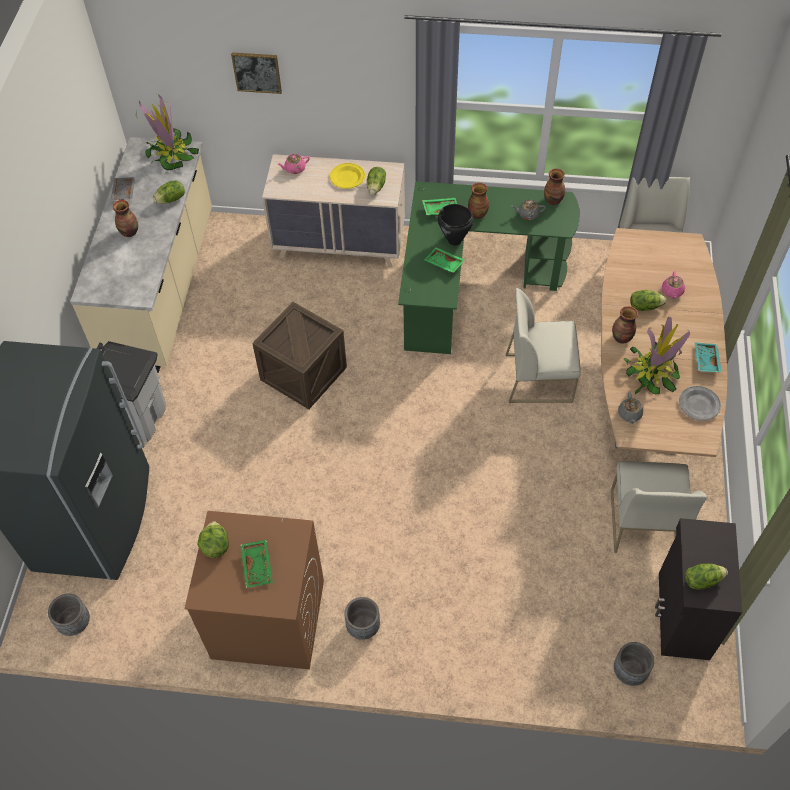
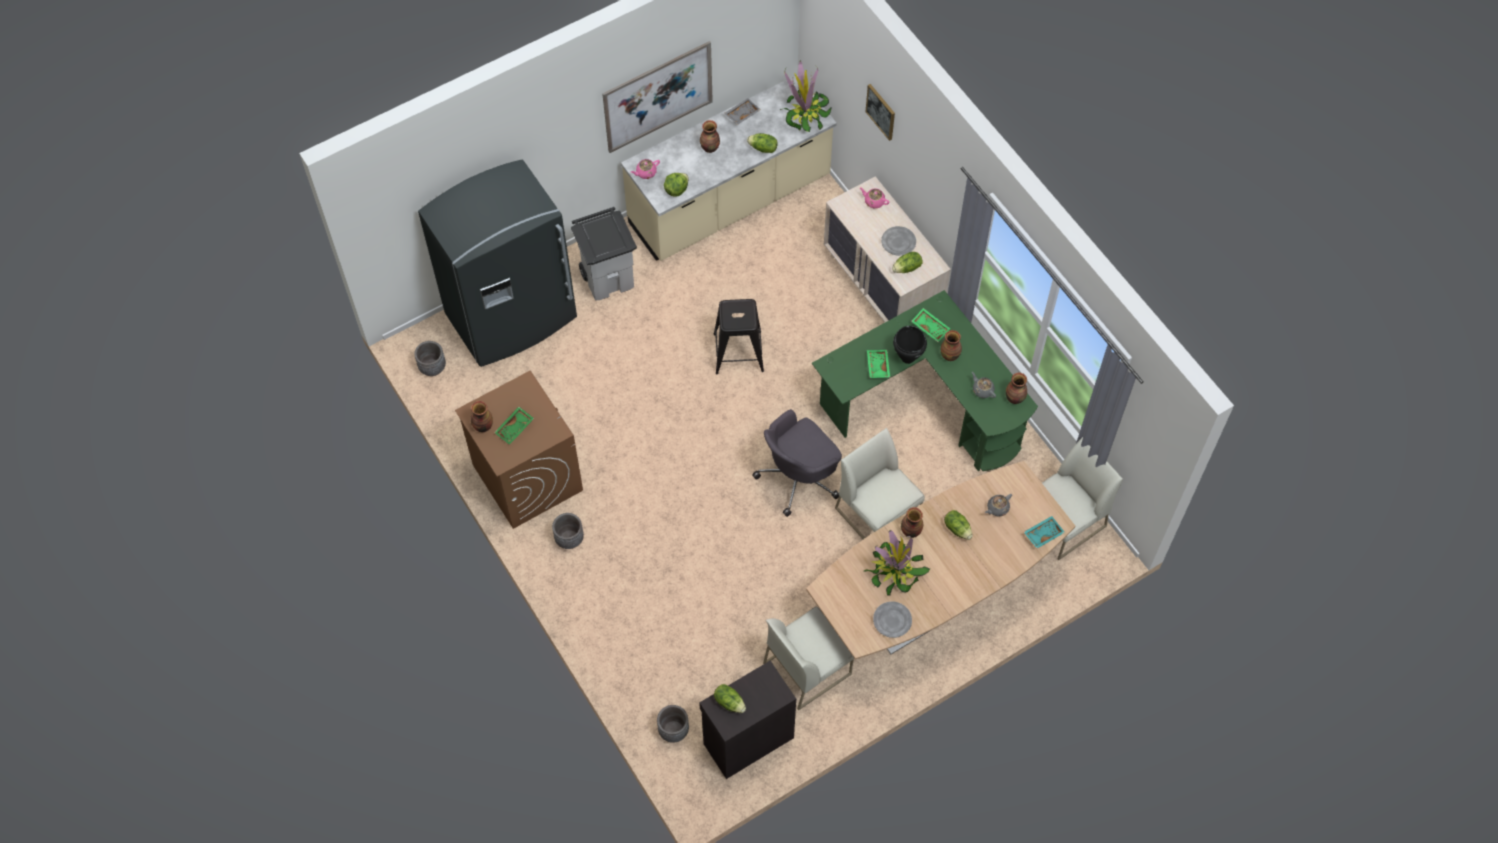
camera: 50 degrees right, 5 degrees up
lettuce [197,522,229,558] -> lettuce moved to [664,173,689,197]
crate [252,302,347,409] -> black stool [714,299,764,374]
yellow plate [330,163,365,189] -> grey plate [881,226,916,256]
grey teapot [618,392,643,424] -> grey teapot moved to [985,494,1012,517]
pink teapot [662,271,685,299] -> pink teapot moved to [630,159,660,179]
turquoise tray [694,342,722,373] -> turquoise tray moved to [1024,516,1065,548]
none -> vase [471,401,493,432]
none -> picture [602,41,713,153]
none -> grey office chair [752,409,842,517]

